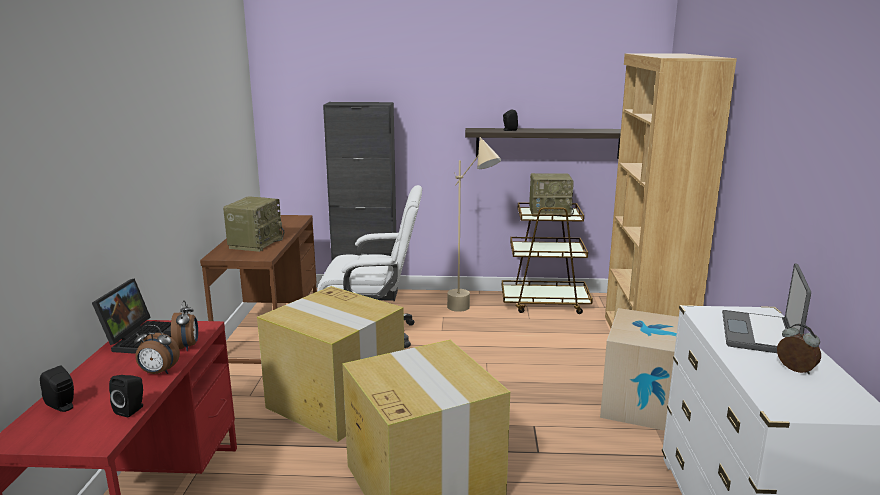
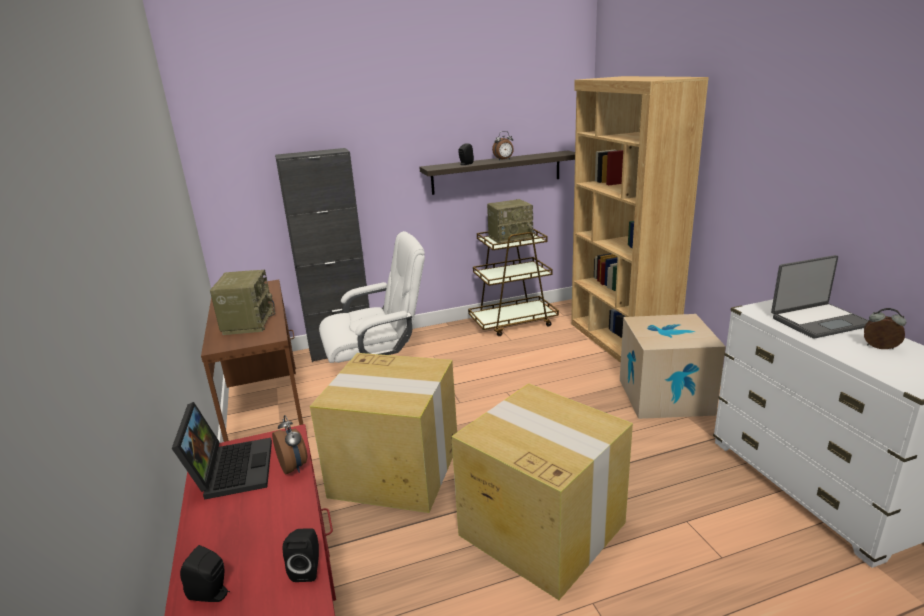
camera: 20 degrees left, 5 degrees up
alarm clock [134,325,180,374] -> alarm clock moved to [492,131,514,160]
beige floor lamp [447,137,501,312] -> none
laptop [722,264,811,353] -> laptop turned 105 degrees counterclockwise [771,255,869,339]

